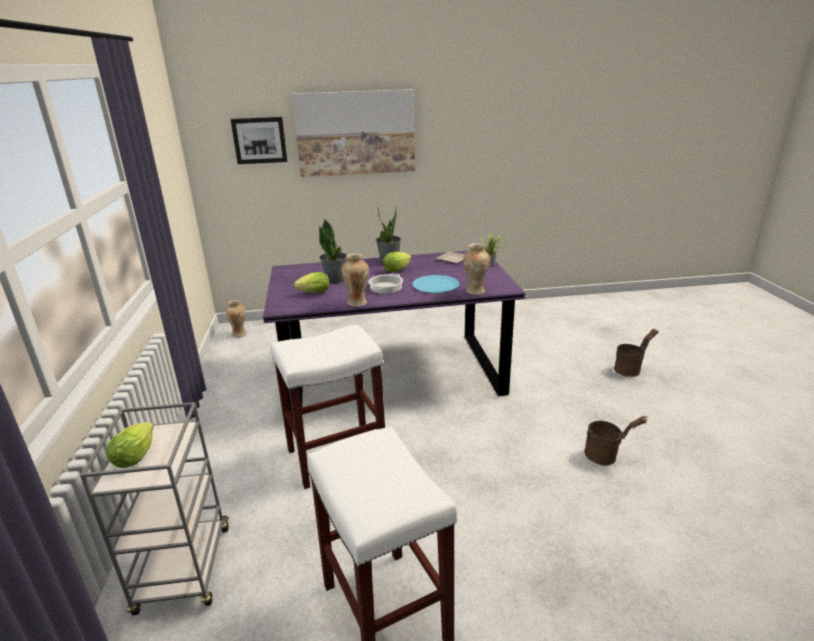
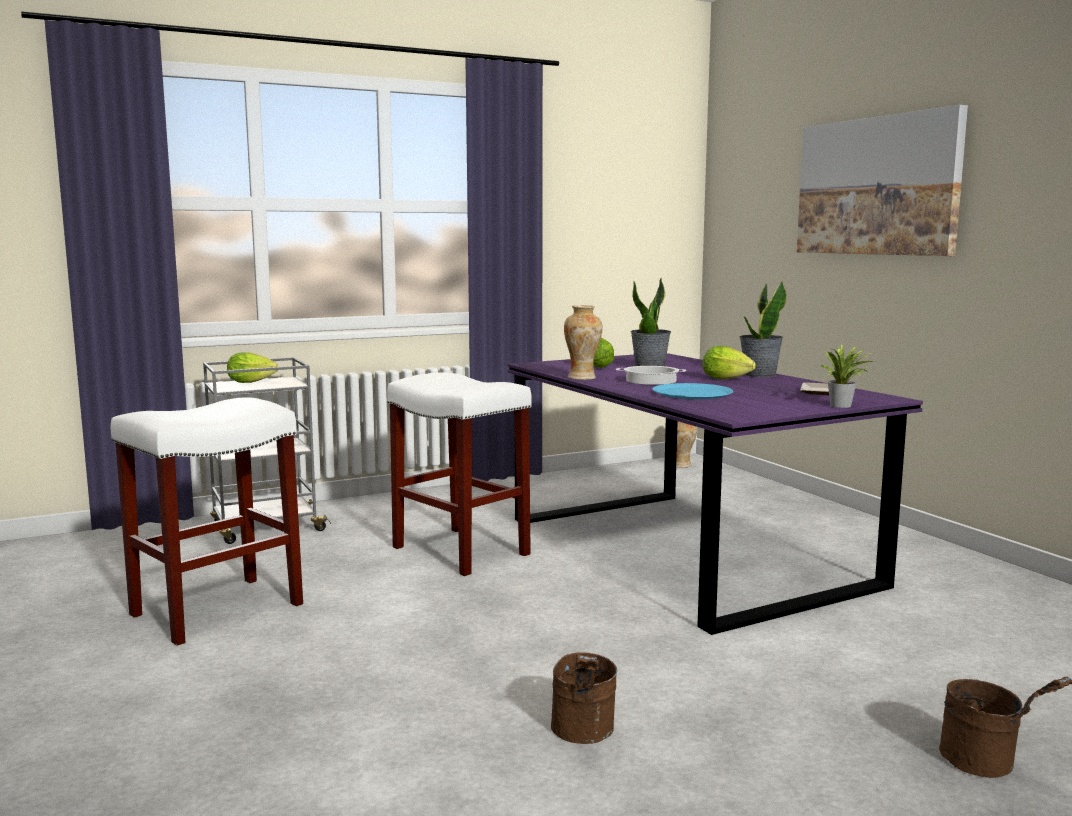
camera: 70 degrees right, 15 degrees down
picture [230,117,287,164] -> none
vase [463,243,490,295] -> none

